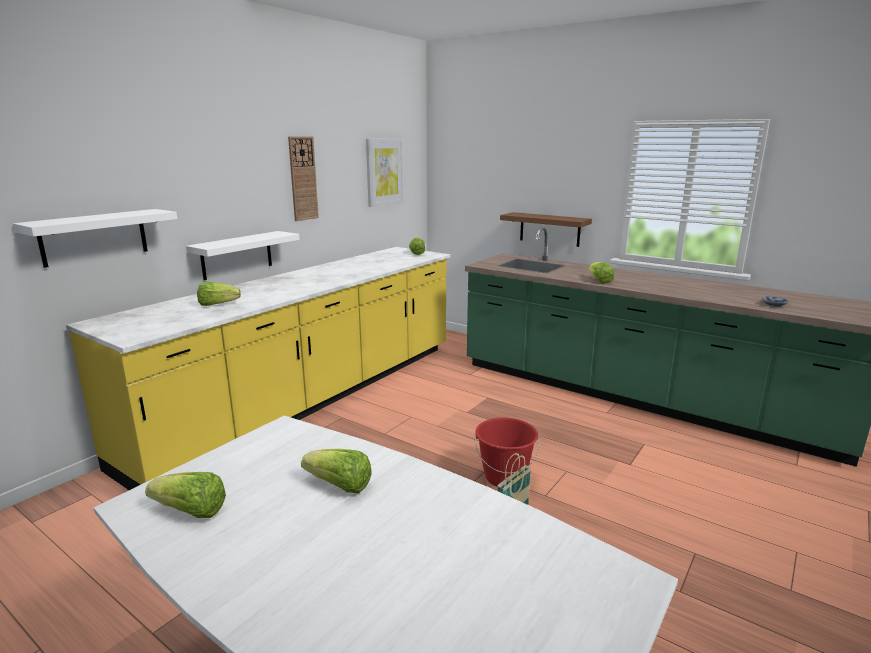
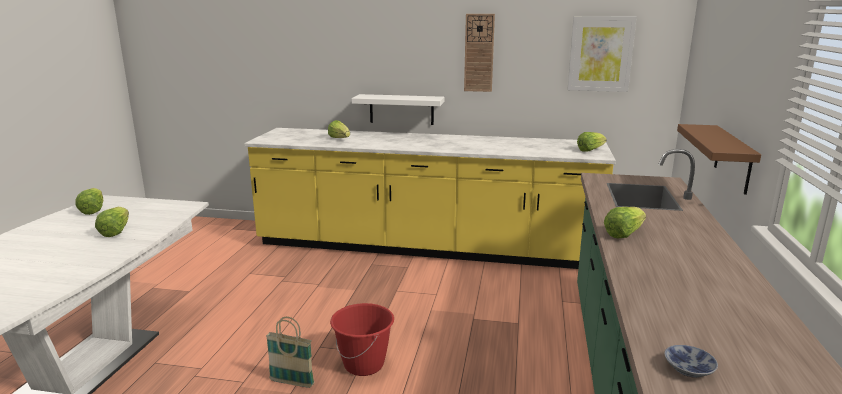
camera: 65 degrees right, 0 degrees up
white shelf [13,209,177,268] -> none

